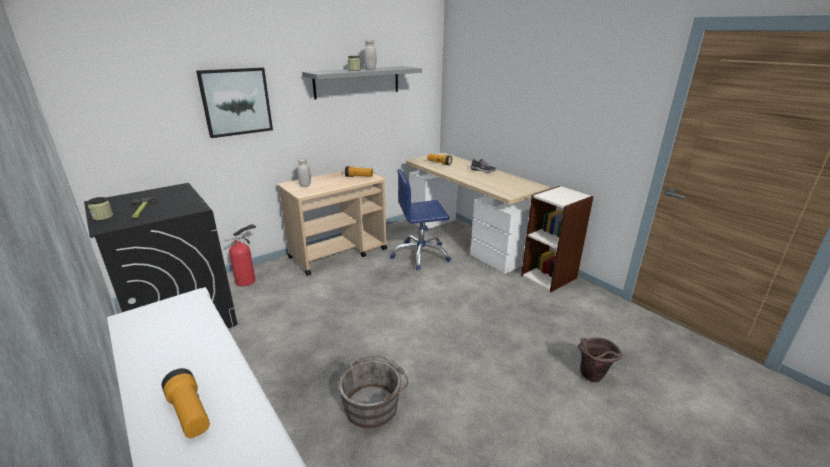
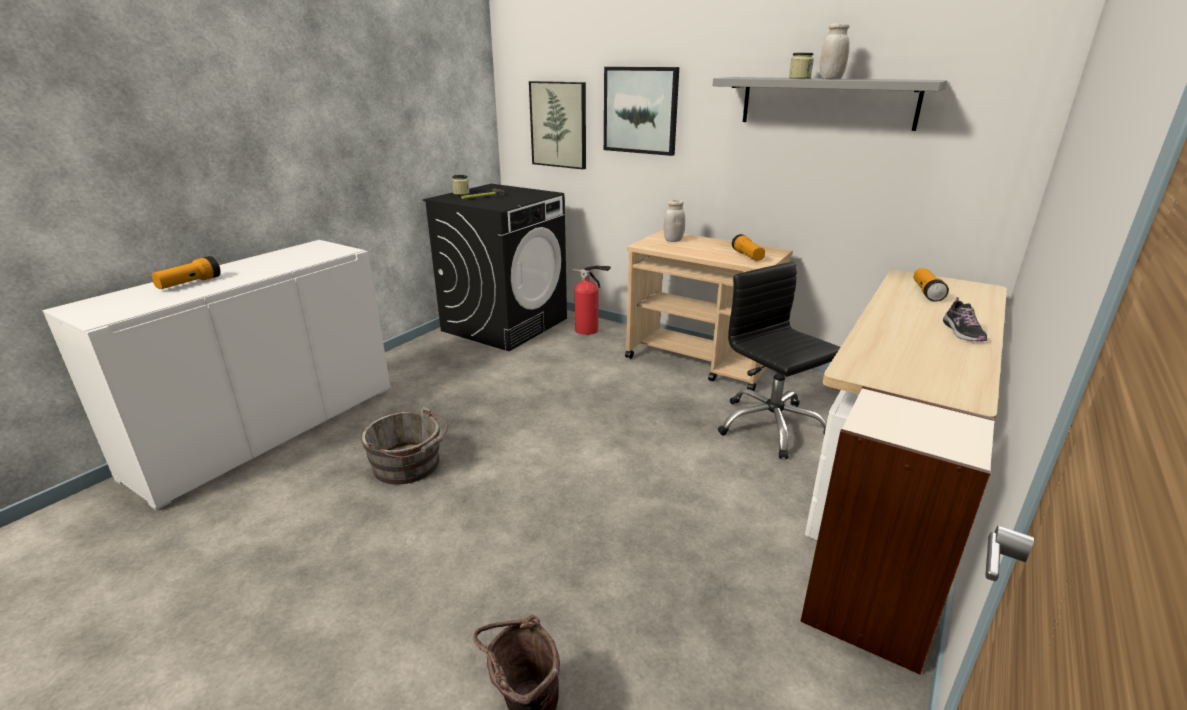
camera: 70 degrees right, 0 degrees up
blue office chair [390,169,451,270] -> black office chair [718,262,840,459]
none -> picture [529,81,586,169]

